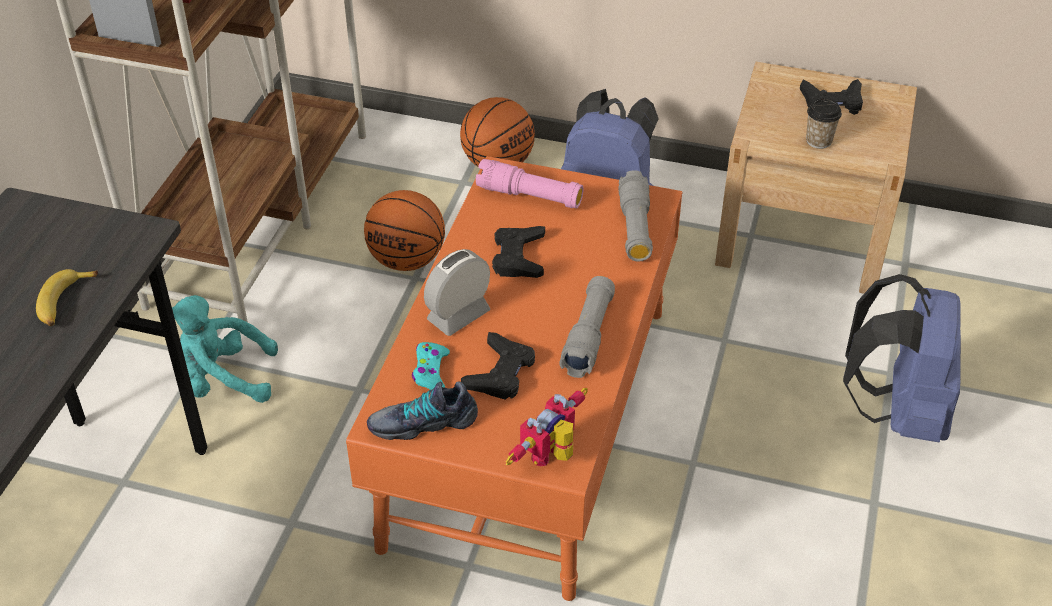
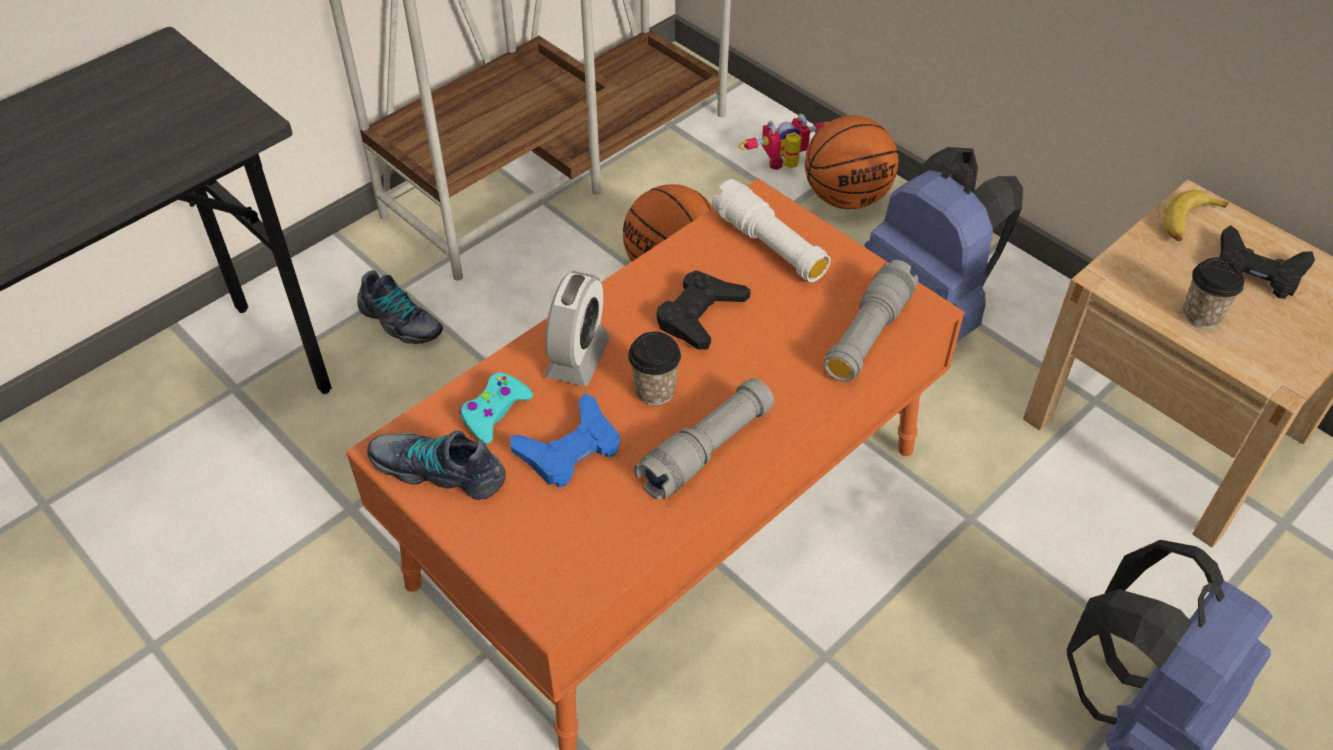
camera: 30 degrees right, 5 degrees up
banana [36,269,98,326] -> banana moved to [1164,190,1229,241]
turquoise plush toy [172,295,278,403] -> shoe [357,270,443,344]
alarm clock [424,249,490,336] -> alarm clock turned 120 degrees clockwise [544,271,610,386]
black game controller [461,332,535,400] -> blue game controller [510,393,620,487]
pink flashlight [476,159,584,208] -> white flashlight [712,179,831,282]
toy robot [506,388,588,467] -> toy robot moved to [738,114,828,170]
none -> cup [628,332,681,405]

